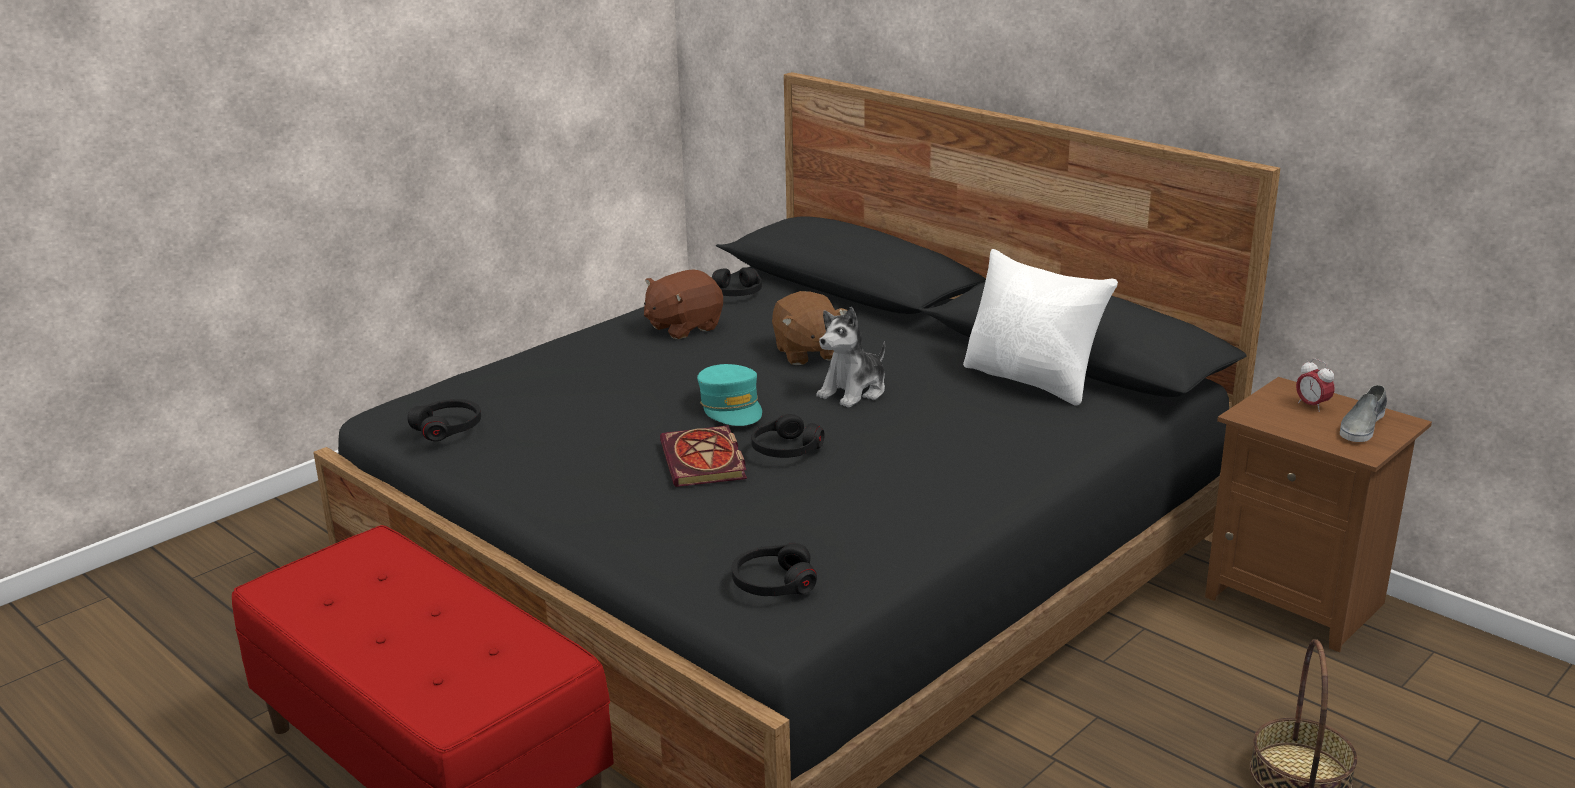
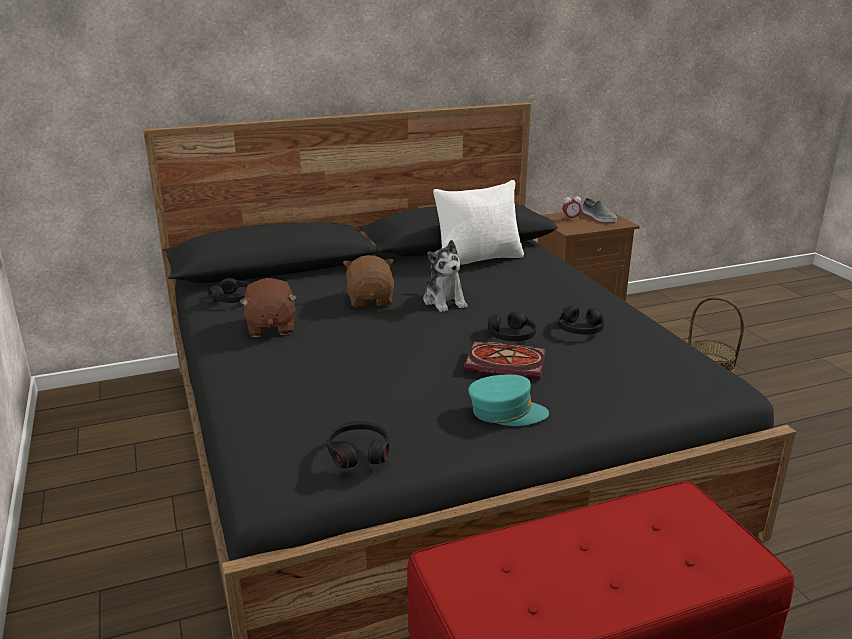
camera: 65 degrees left, 0 degrees up
turquoise cap [697,364,762,426] -> turquoise cap moved to [468,375,549,426]
black headphones [732,543,817,596] -> black headphones moved to [558,306,604,335]
brown plush toy [772,291,848,365] -> brown plush toy turned 105 degrees counterclockwise [343,255,394,308]

